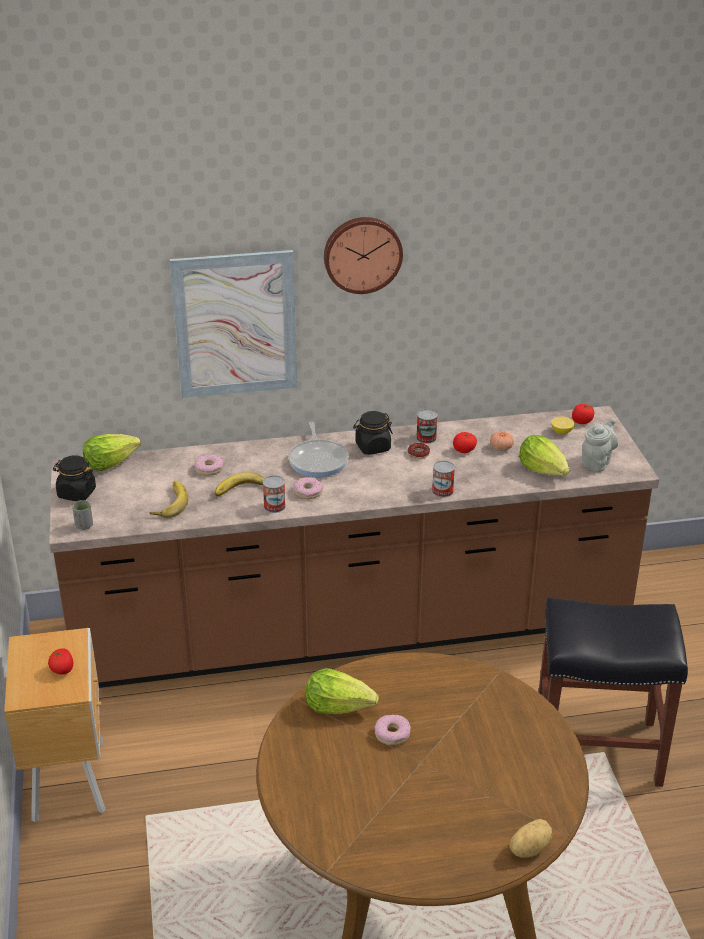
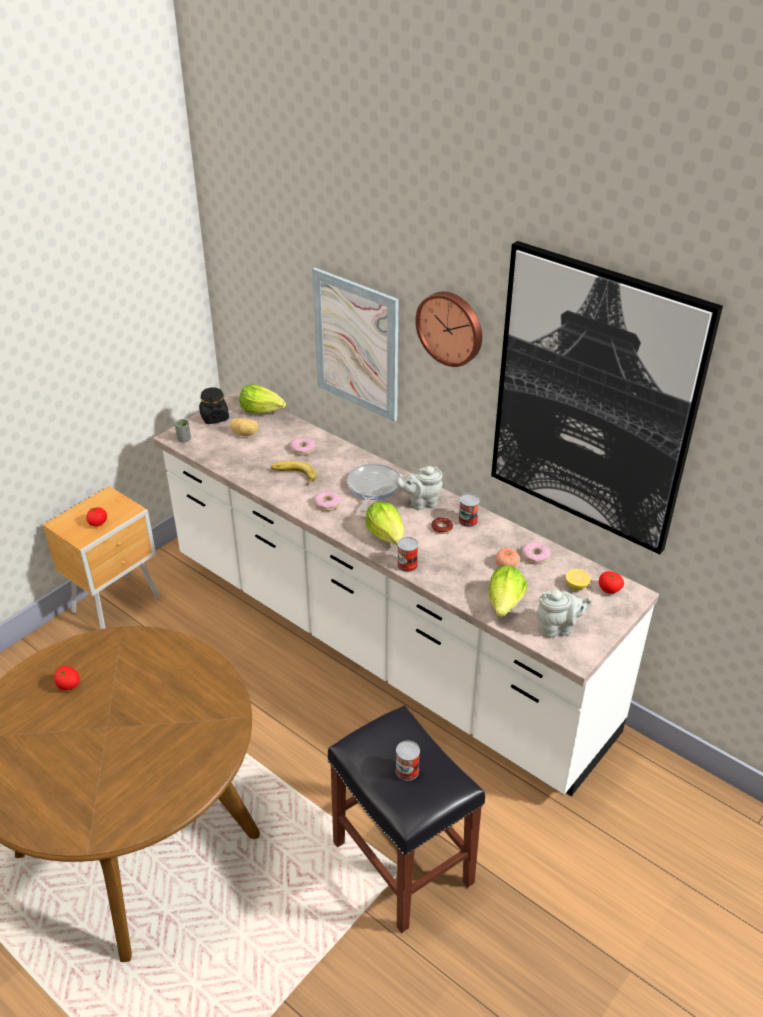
camera: 50 degrees right, 5 degrees up
brown counter [49,406,659,688] -> white counter [153,389,659,796]
banana [150,481,188,518] -> none
can [263,475,286,513] -> can moved to [396,741,420,781]
frying pan [288,422,349,477] -> frying pan turned 150 degrees clockwise [347,463,399,512]
lettuce [306,668,379,714] -> lettuce moved to [366,501,404,545]
black jar [353,411,393,455] -> grey teapot [396,466,443,510]
donut [374,715,411,746] -> donut moved to [522,542,551,564]
tomato [453,432,477,453] -> tomato moved to [54,666,80,690]
potato [510,819,552,858] -> potato moved to [229,418,259,436]
none -> picture [491,241,723,554]

